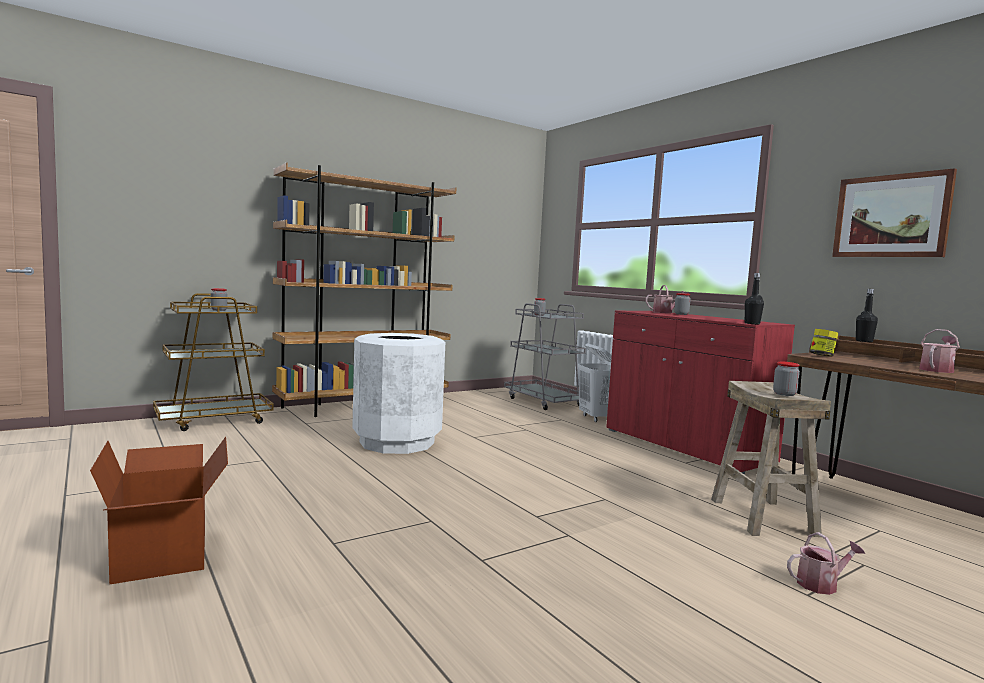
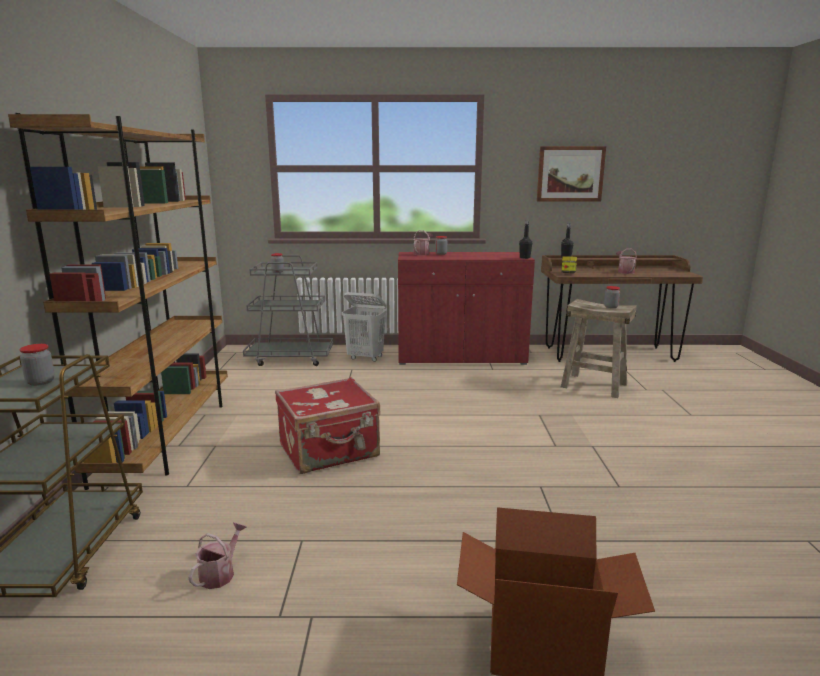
camera: 55 degrees left, 10 degrees up
white trash can [352,333,445,454] -> red suitcase [275,377,380,474]
watering can [787,532,865,595] -> watering can moved to [188,522,247,589]

